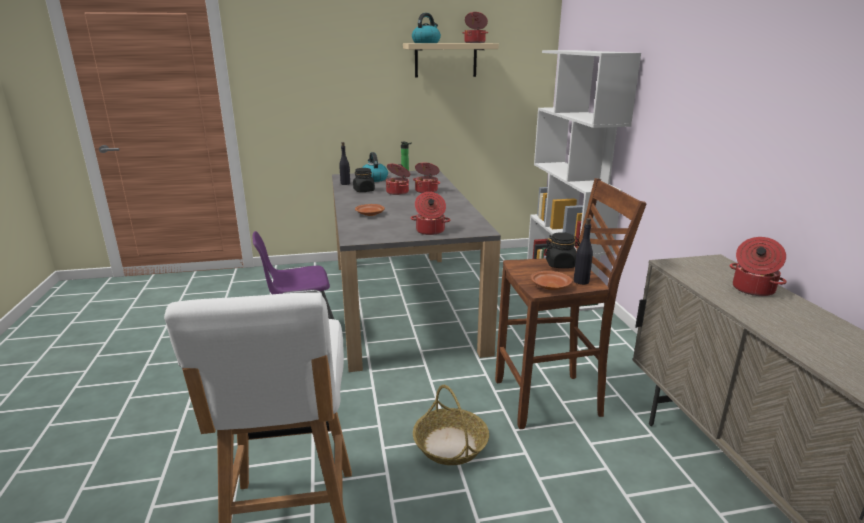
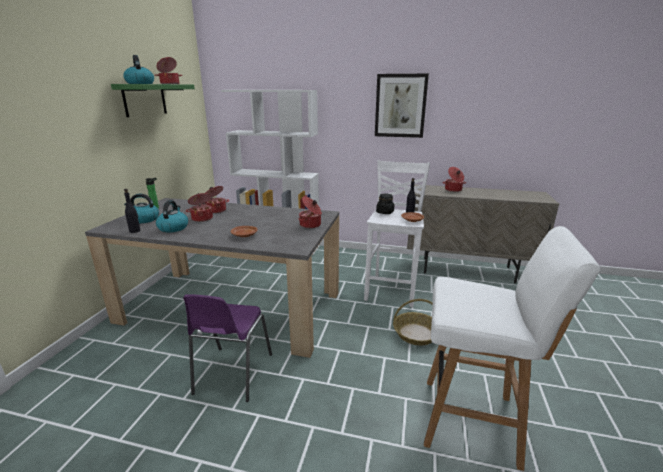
camera: 65 degrees left, 0 degrees up
black jar [353,168,375,192] -> kettle [156,200,188,233]
beige shelf [403,43,499,77] -> green shelf [111,84,195,117]
brown stool [495,178,647,429] -> white stool [364,160,430,307]
none -> picture [375,74,429,138]

